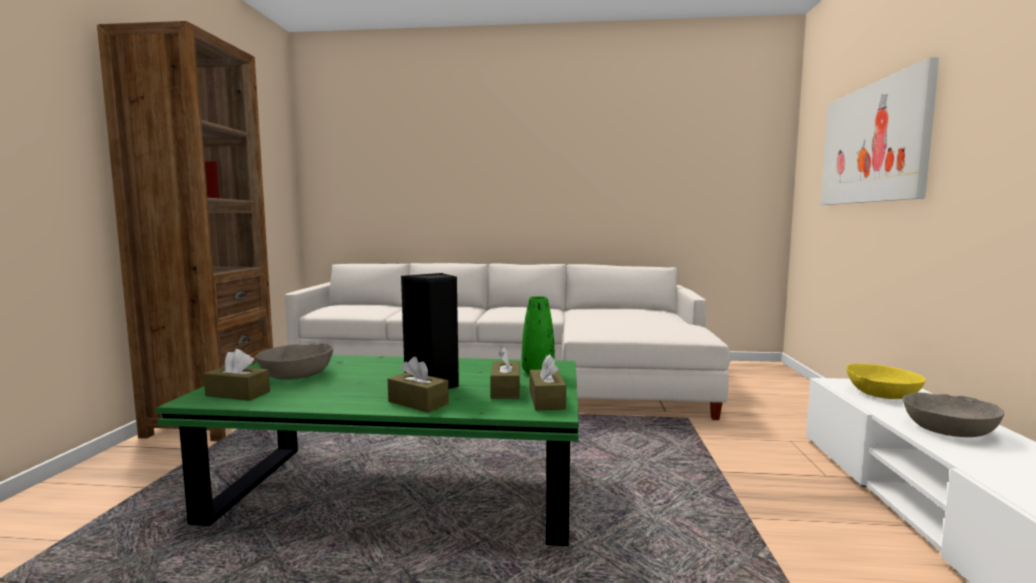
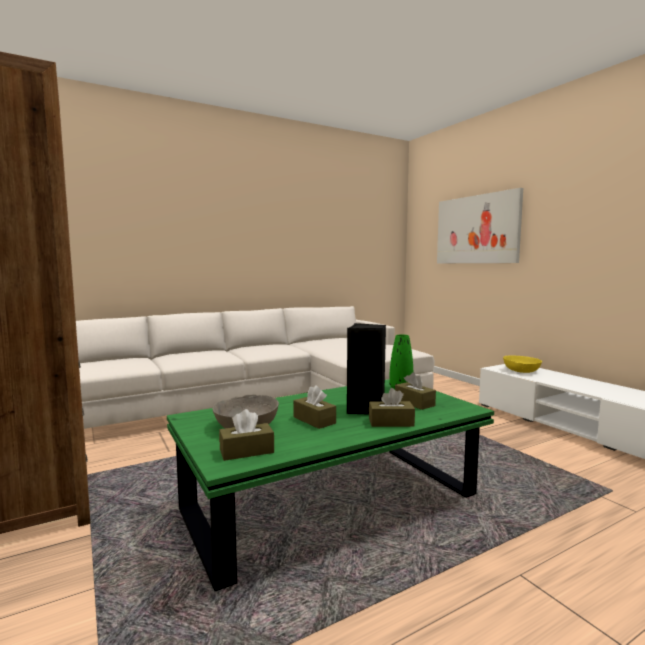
camera: 35 degrees left, 0 degrees up
brown tissue box [530,354,566,410] -> brown tissue box moved to [293,385,336,429]
grey bowl [903,393,1004,437] -> none

